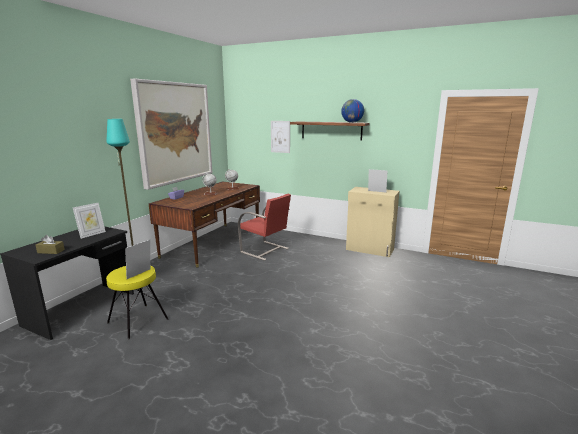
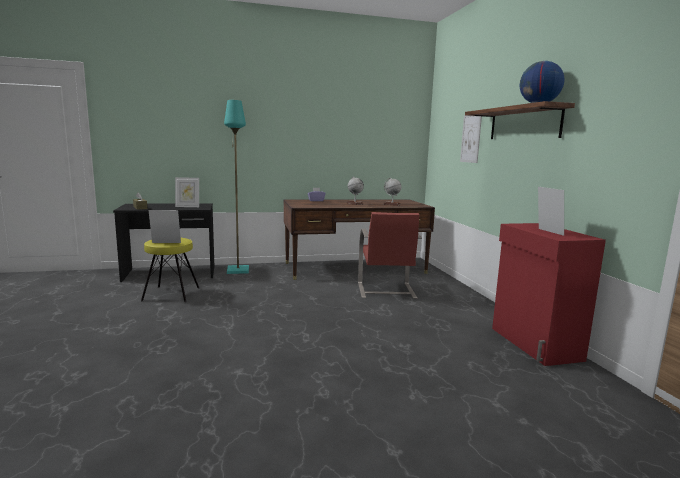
camera: 50 degrees right, 5 degrees down
picture [130,79,212,190] -> none
beige cabinet [346,187,399,257] -> red cabinet [492,223,606,366]

